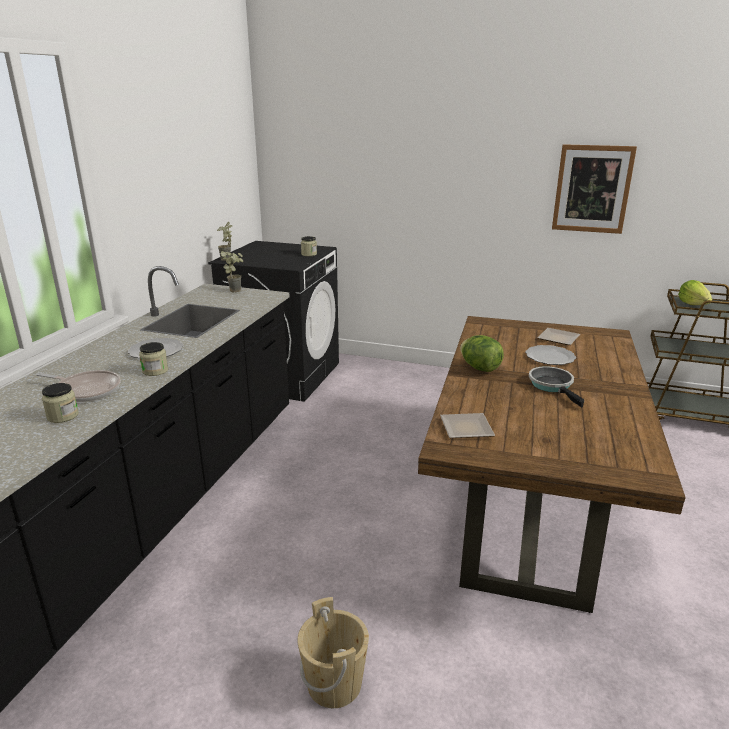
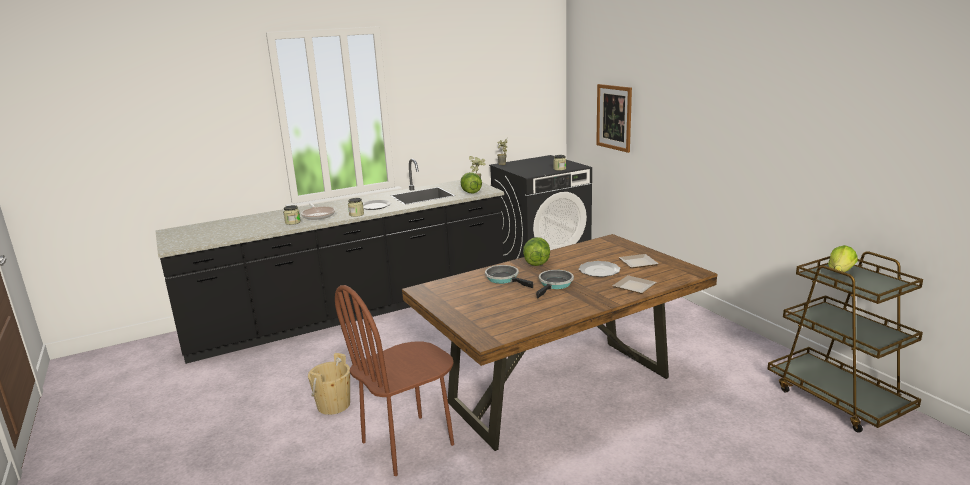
camera: 45 degrees right, 5 degrees down
plate [440,413,495,438] -> plate moved to [613,275,657,294]
picture [552,144,637,234] -> picture moved to [596,84,632,153]
none -> brown chair [335,285,454,476]
none -> lettuce [460,172,482,194]
none -> frying pan [485,265,533,288]

